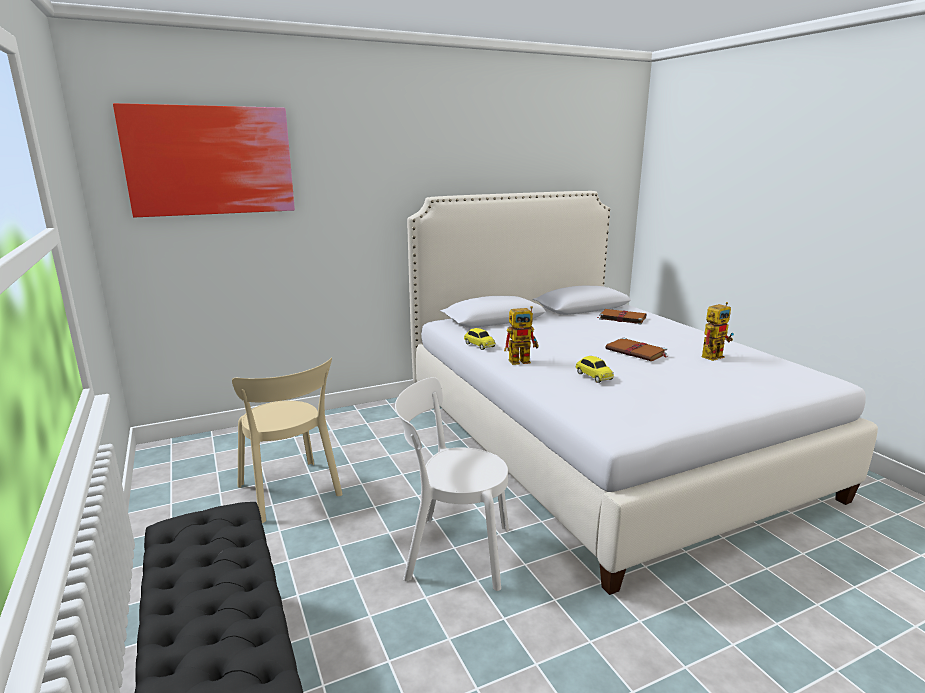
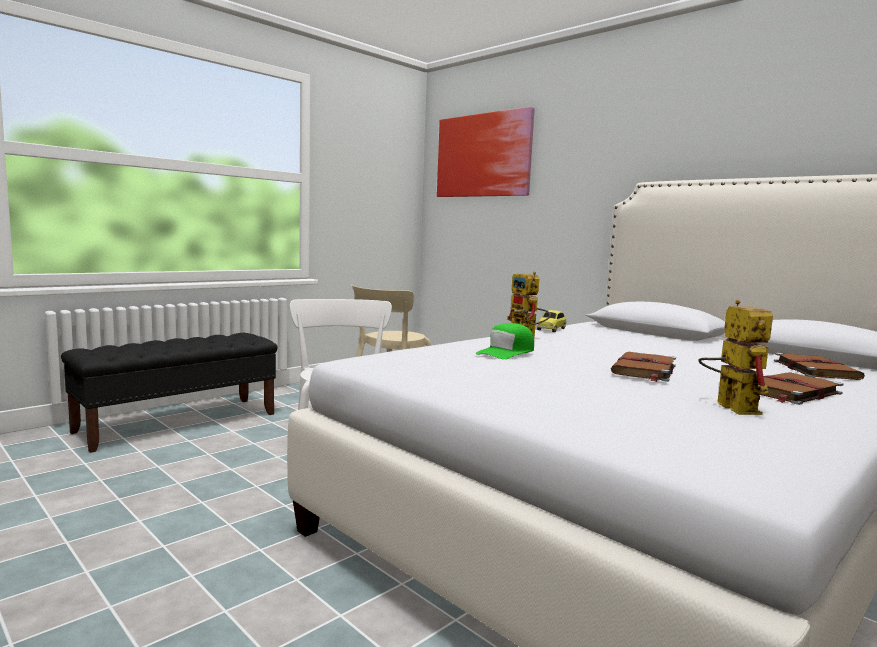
camera: 70 degrees right, 10 degrees down
toy car [576,356,614,383] -> green cap [475,323,534,359]
toy robot [702,302,734,361] -> toy robot turned 135 degrees counterclockwise [699,300,773,415]
none -> brown book [760,372,844,405]

